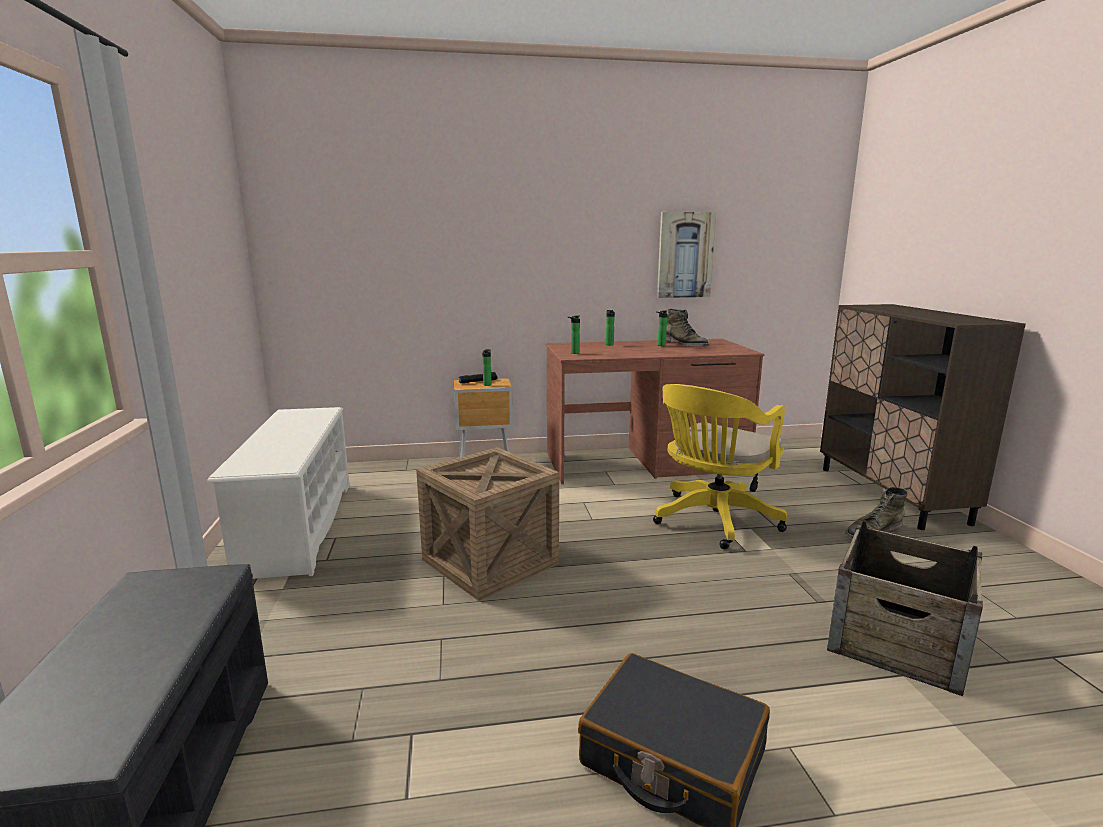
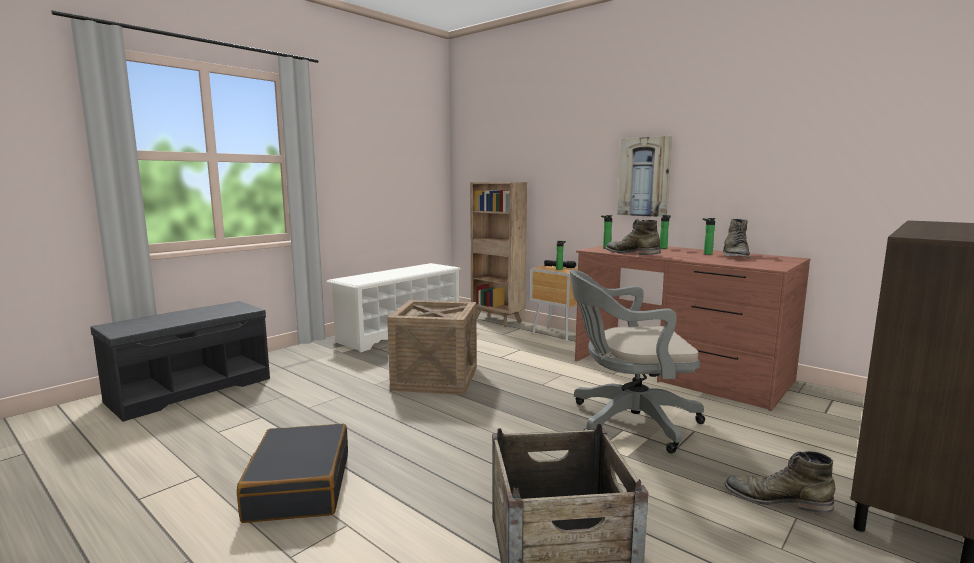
camera: 50 degrees right, 5 degrees down
yellow office chair [653,384,787,549] -> grey office chair [570,270,705,453]
picture [657,212,716,298] -> picture moved to [617,136,672,217]
none -> brown bookcase [470,182,527,327]
none -> green boot [606,219,661,255]

